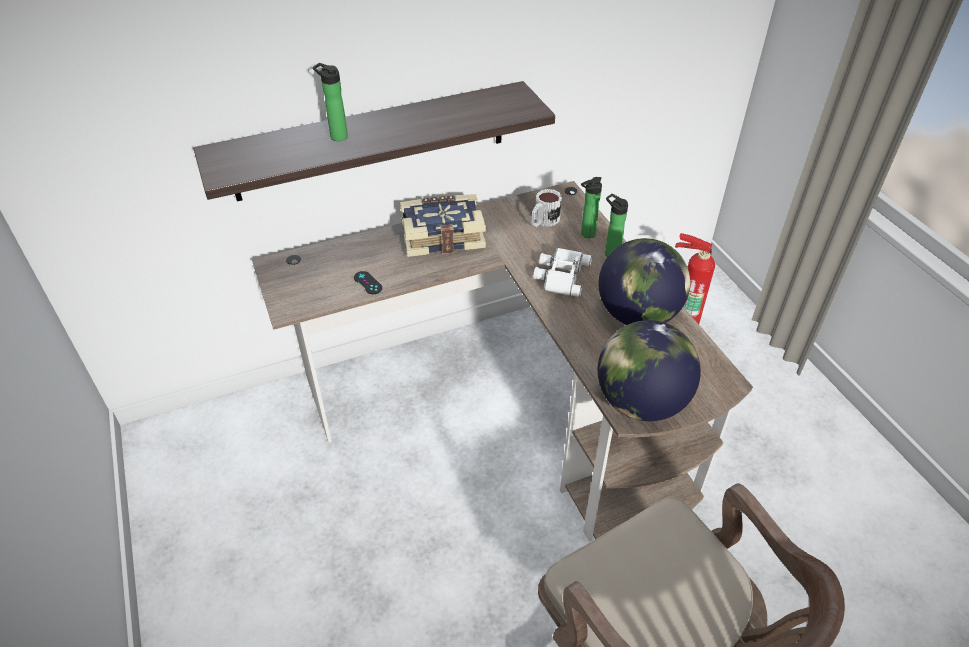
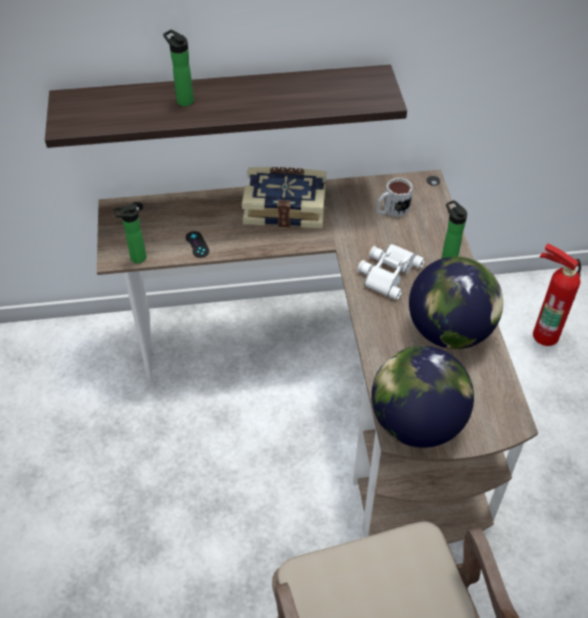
camera: 15 degrees right, 5 degrees up
bottle [581,177,602,238] -> bottle moved to [113,204,146,263]

